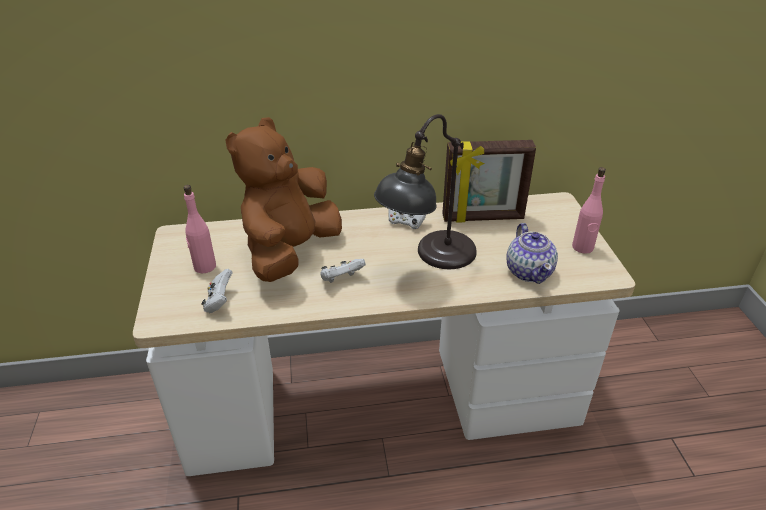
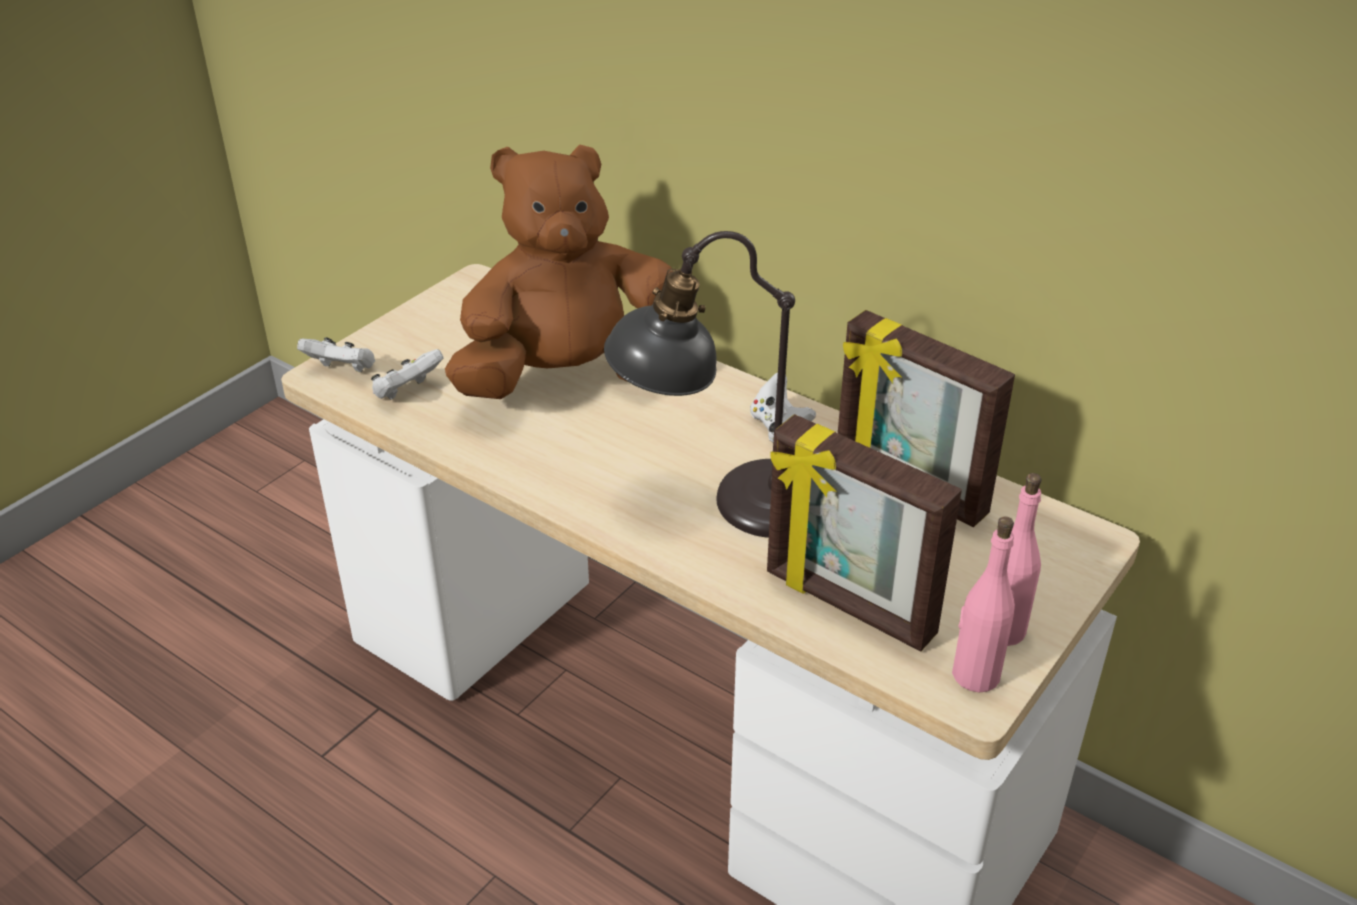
camera: 45 degrees right, 0 degrees up
pink bottle [184,185,216,273] -> pink bottle moved to [952,516,1015,692]
white game controller [320,259,366,283] -> white game controller moved to [297,337,375,372]
teapot [506,223,558,284] -> picture frame [767,414,962,651]

